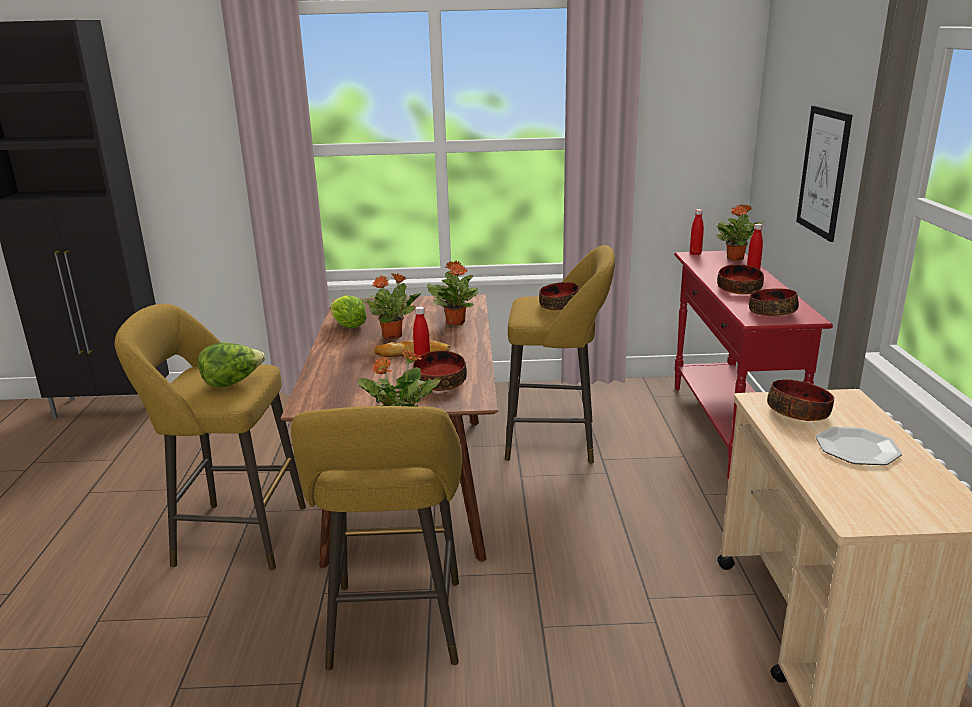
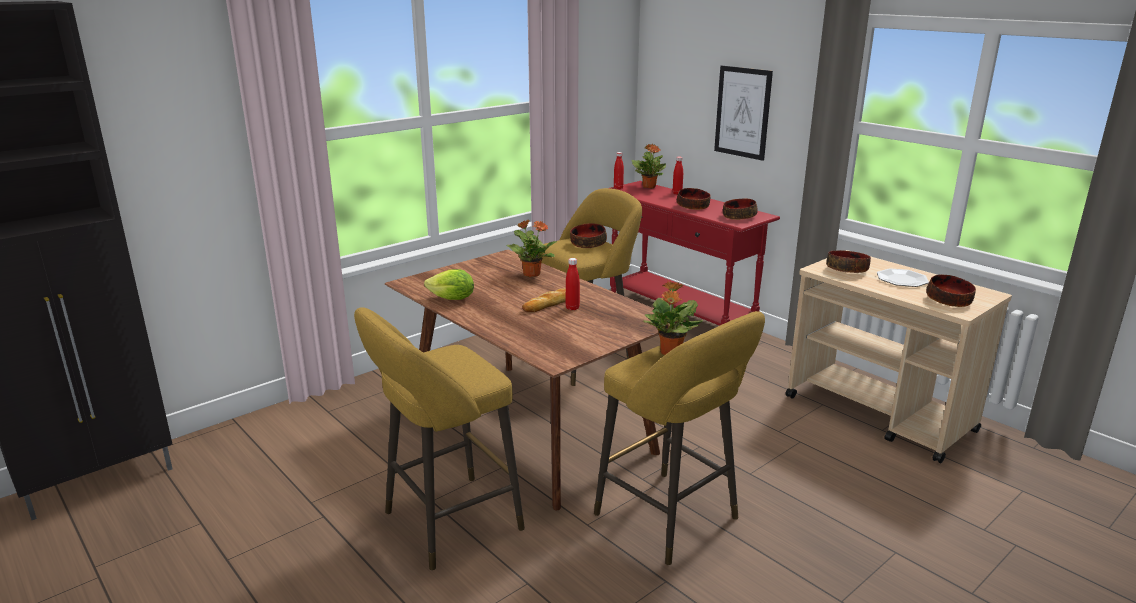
camera: 40 degrees left, 0 degrees up
lettuce [198,342,265,388] -> none
potted plant [360,273,421,339] -> none
bowl [413,351,467,391] -> bowl moved to [926,275,976,307]

